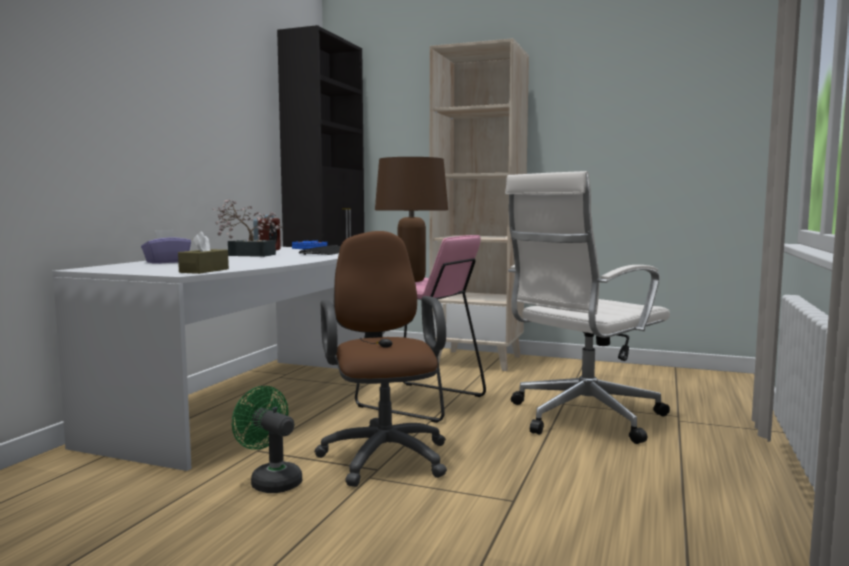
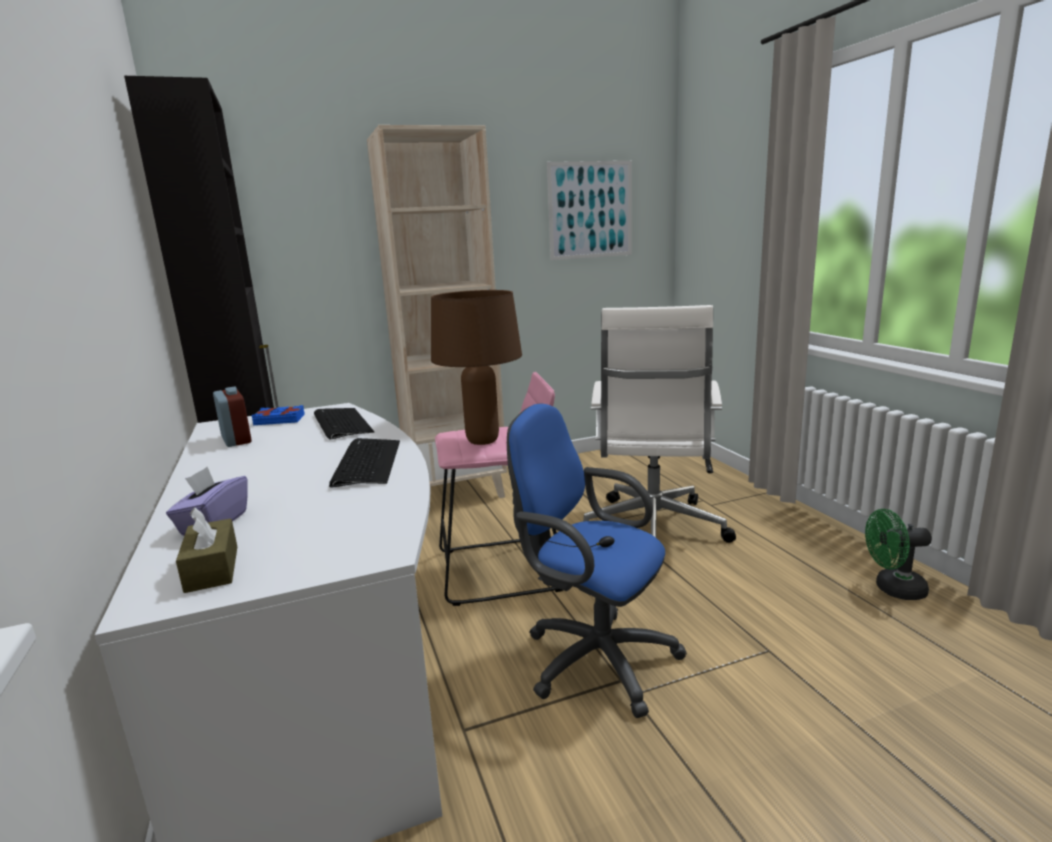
camera: 40 degrees left, 10 degrees up
brown tissue box [178,231,229,274] -> brown tissue box moved to [176,507,237,593]
potted plant [213,199,283,257] -> none
green fan [232,386,302,493] -> green fan moved to [865,509,932,600]
brown office chair [314,231,447,487] -> blue office chair [507,403,687,718]
none -> keyboard [329,438,400,488]
none -> picture [547,161,632,260]

